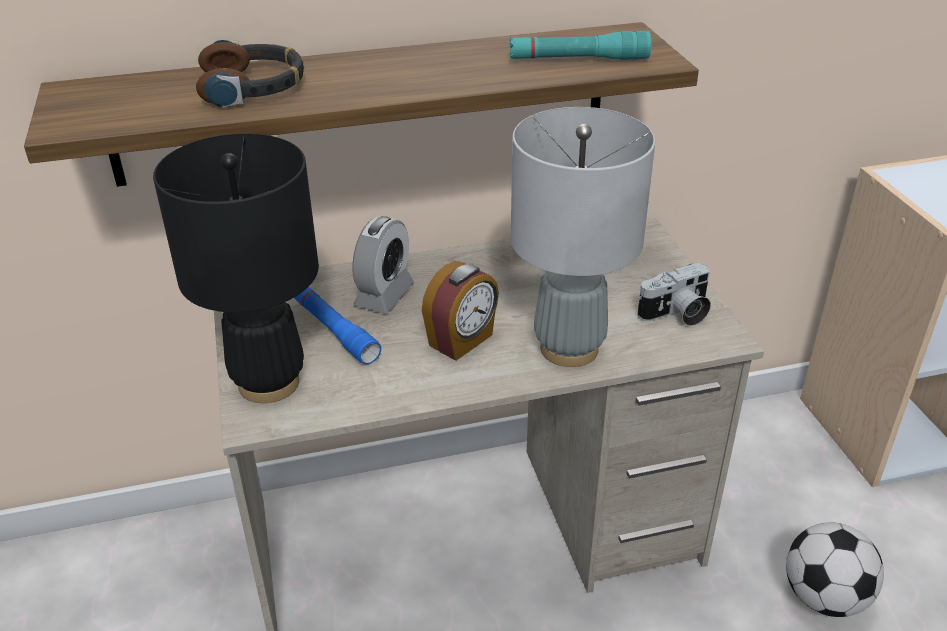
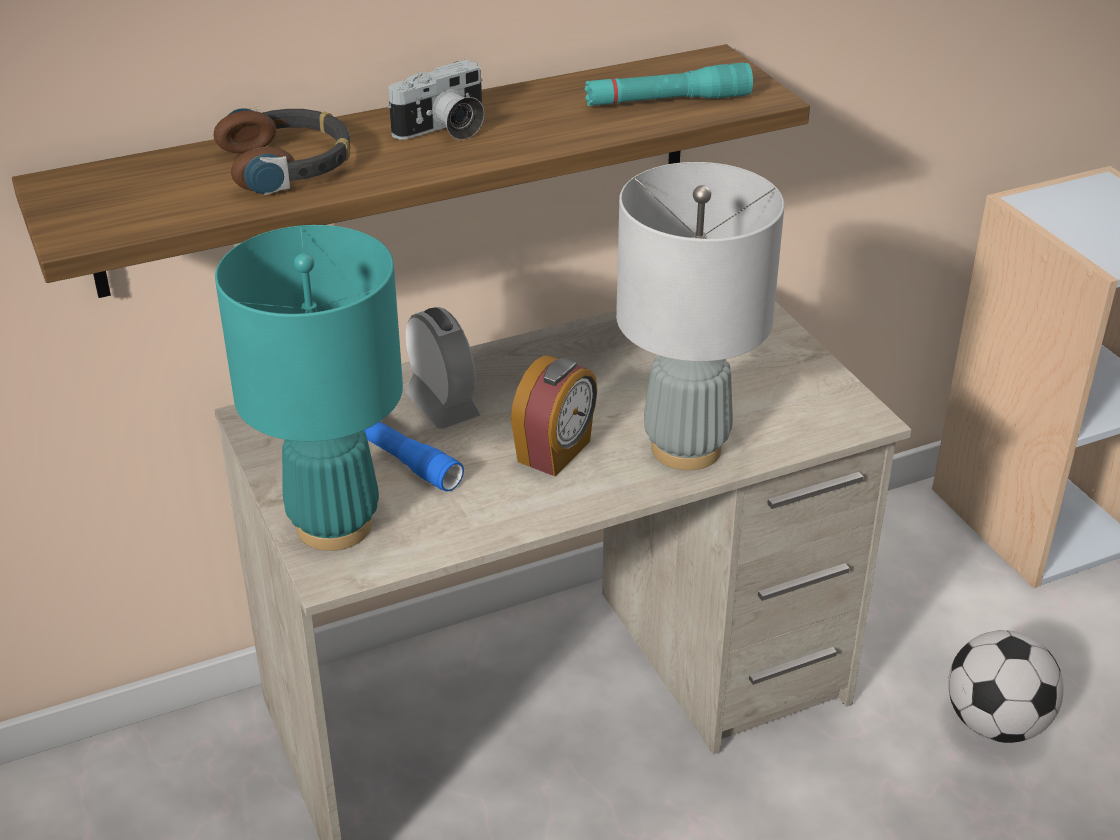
camera: 10 degrees left, 0 degrees up
black table lamp [153,133,319,403] -> turquoise table lamp [215,225,403,551]
alarm clock [352,216,414,314] -> alarm clock turned 45 degrees counterclockwise [405,307,481,429]
camera [637,263,711,326] -> camera moved to [387,59,484,140]

